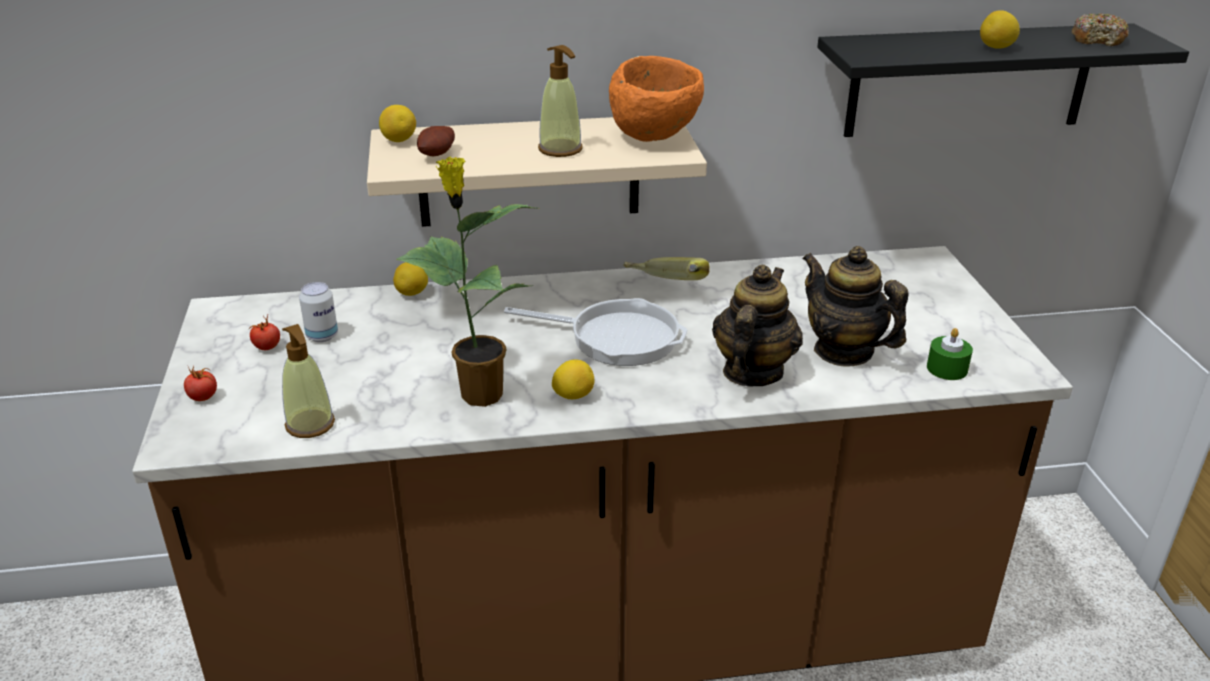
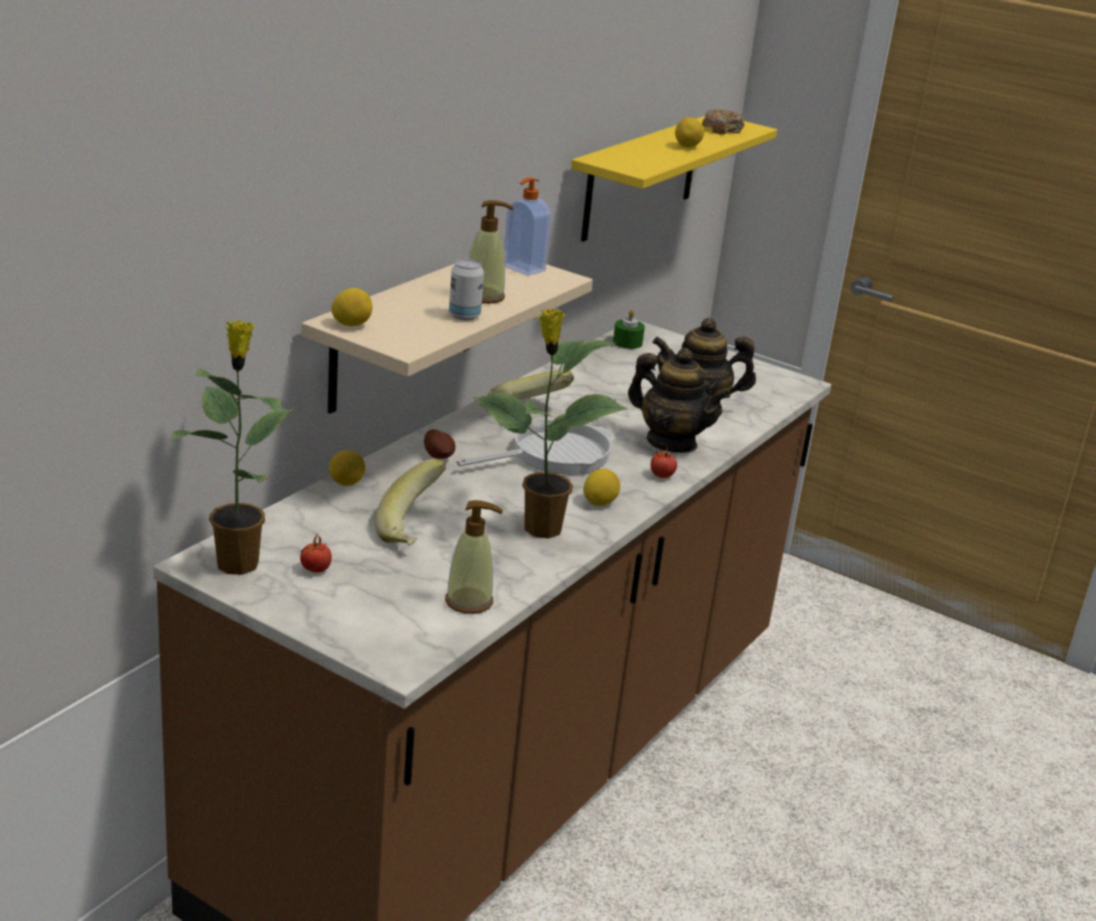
camera: 50 degrees left, 5 degrees down
tomato [184,365,217,401] -> tomato moved to [651,449,677,478]
can [299,282,338,342] -> can moved to [449,259,484,320]
potato [417,126,455,156] -> potato moved to [424,429,455,459]
orange bowl [609,56,704,142] -> soap dispenser [504,177,551,276]
teapot [712,265,803,386] -> teapot turned 150 degrees clockwise [628,348,730,453]
black shelf [817,23,1189,137] -> yellow shelf [571,116,777,242]
green candle [927,328,973,380] -> green candle moved to [613,310,645,349]
none -> potted plant [169,320,300,575]
none -> banana [375,459,446,546]

